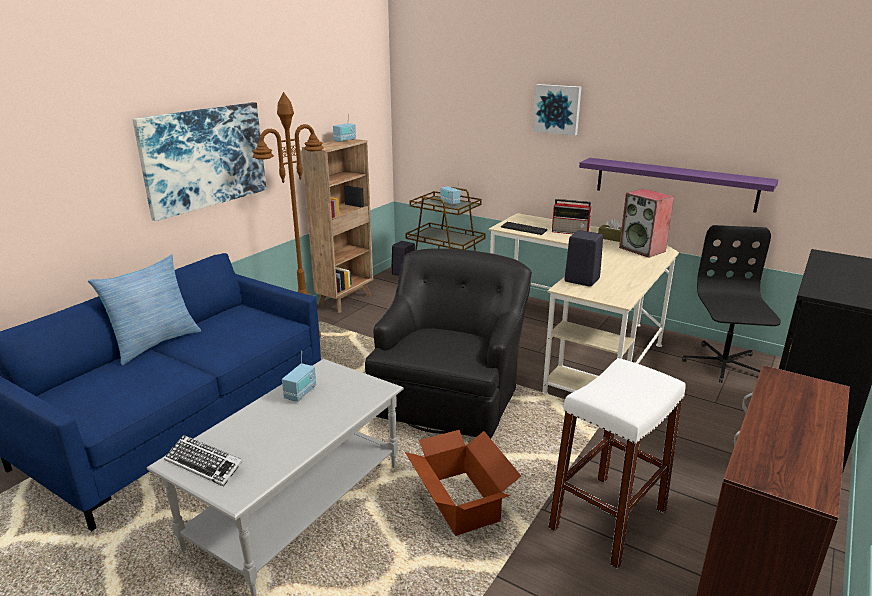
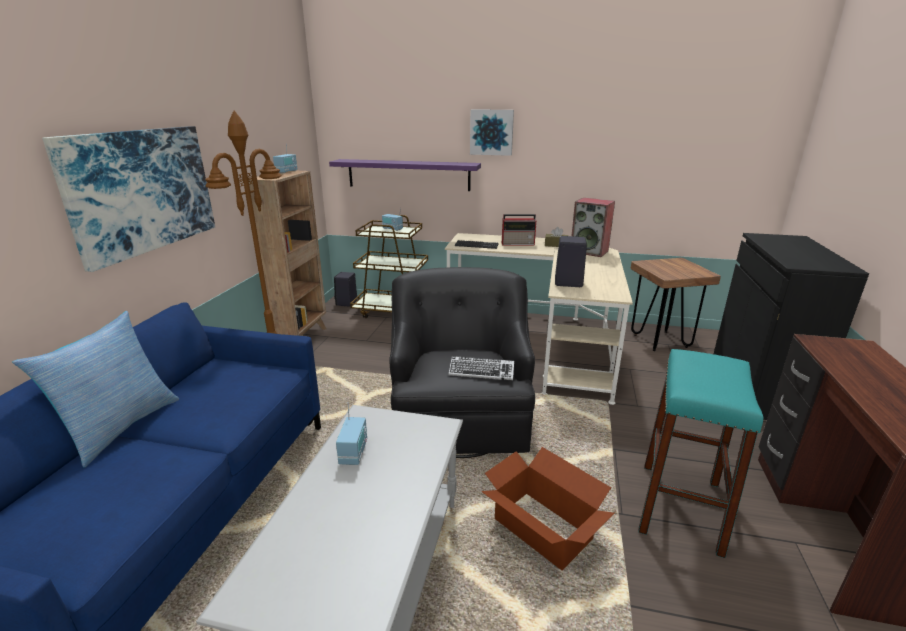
camera: 20 degrees left, 0 degrees up
keyboard [164,435,243,487] -> keyboard moved to [449,356,514,381]
white stool [548,358,686,569] -> turquoise stool [638,349,764,558]
purple shelf [579,158,779,213] -> purple shelf moved to [329,159,481,191]
black office chair [682,225,781,383] -> brown stool [631,258,721,351]

